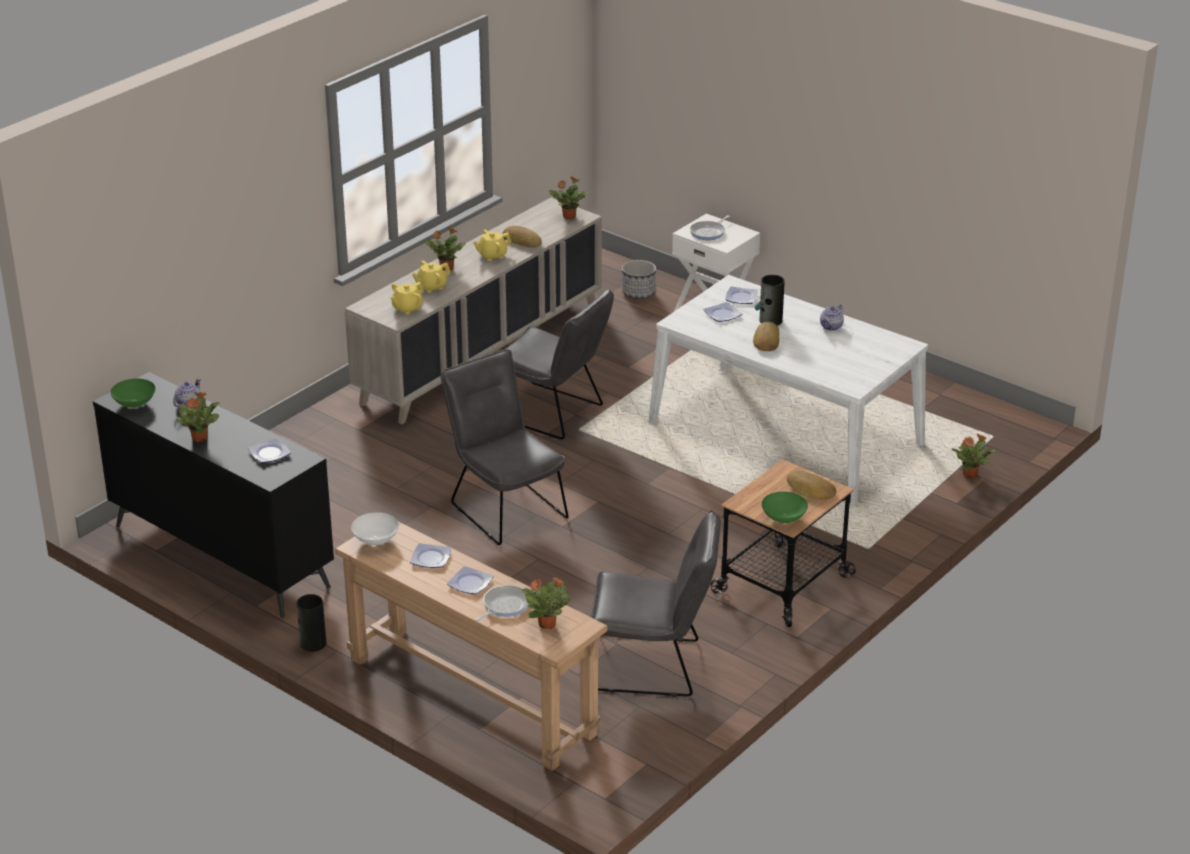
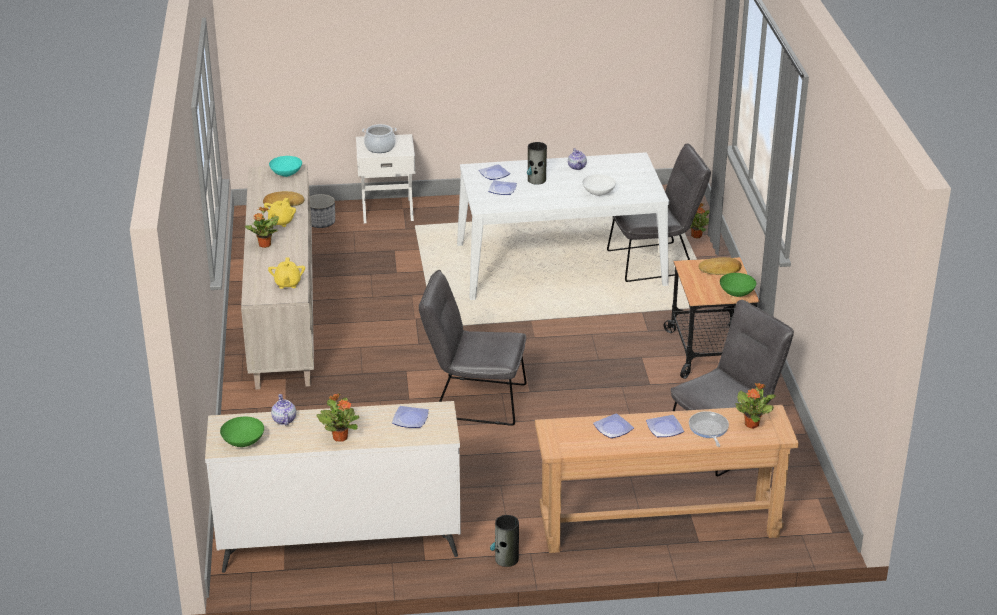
camera: 45 degrees left, 0 degrees up
black dresser [93,372,334,618] -> beige dresser [205,401,461,573]
white bowl [351,512,399,545] -> white bowl moved to [582,175,616,196]
yellow teapot [412,261,450,293] -> none
grey chair [504,288,614,439] -> grey chair moved to [607,143,711,282]
potted plant [549,177,589,220] -> turquoise bowl [269,156,302,177]
frying pan [690,215,730,240] -> cooking pot [362,124,397,153]
bread [753,322,780,351] -> none

